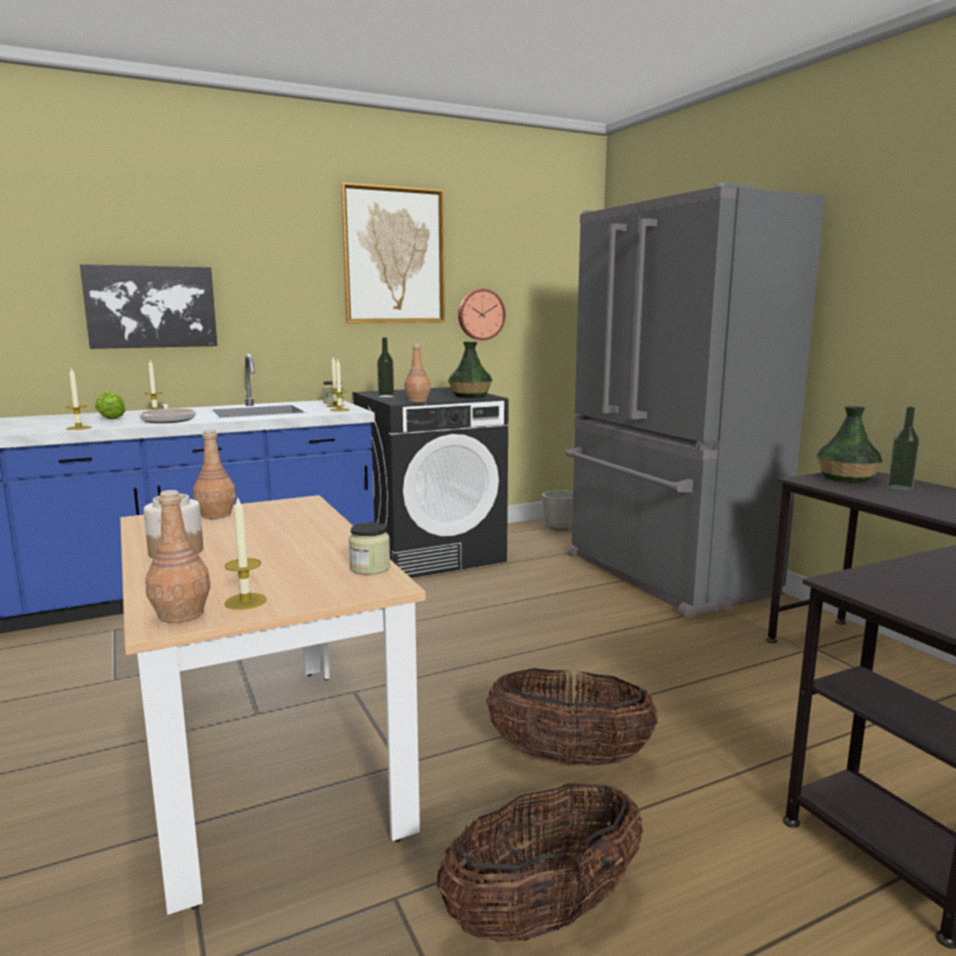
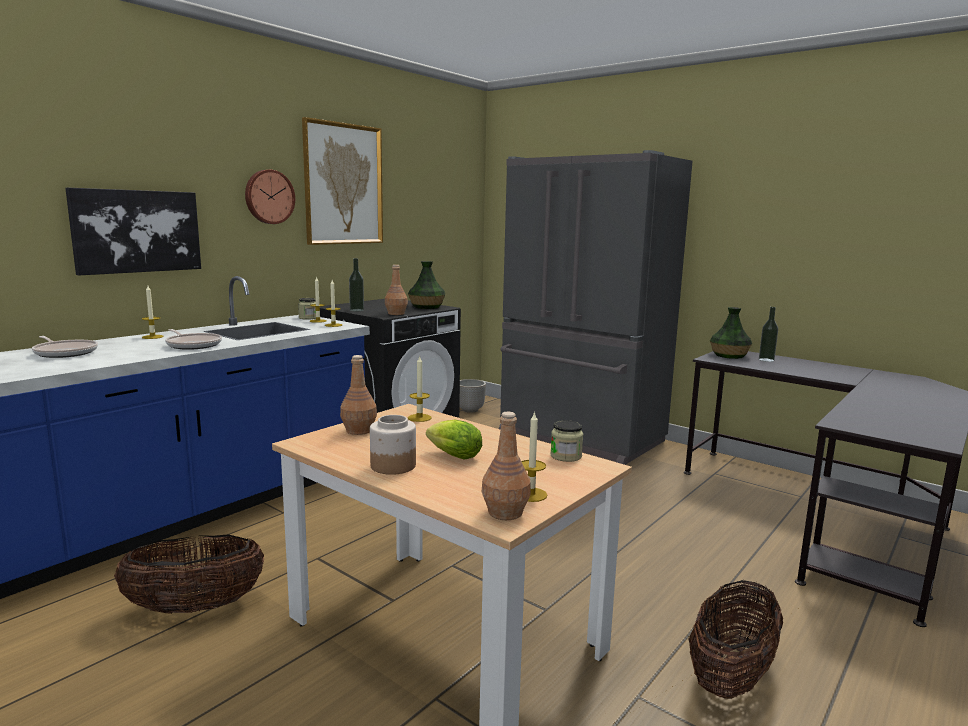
camera: 25 degrees left, 0 degrees up
candle [66,367,91,430] -> candle moved to [408,355,432,422]
lettuce [95,390,126,419] -> lettuce moved to [426,420,482,459]
wall clock [458,289,505,340] -> wall clock moved to [245,170,295,224]
basket [486,668,658,766] -> basket moved to [114,534,264,614]
none -> frying pan [32,336,98,358]

